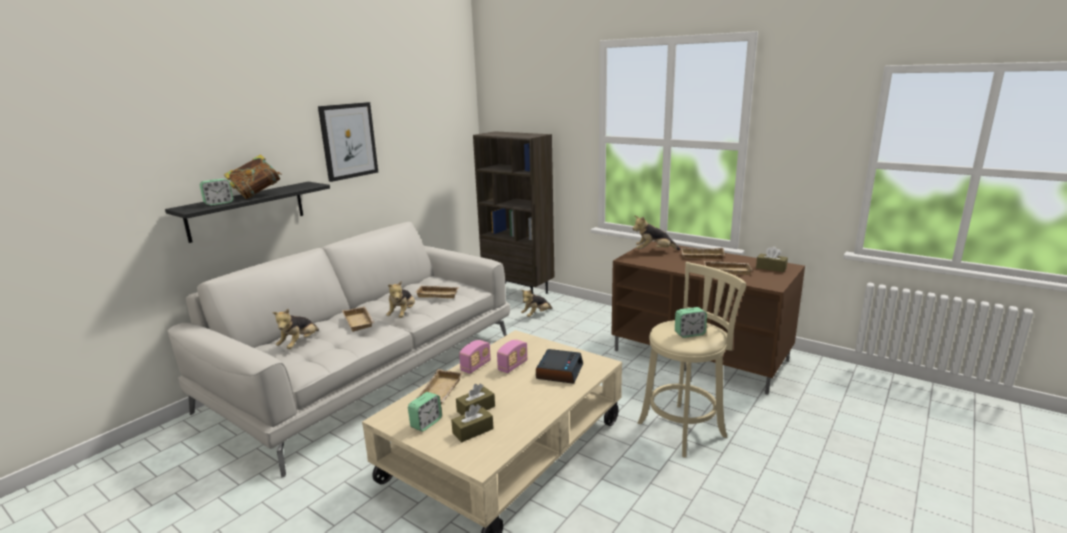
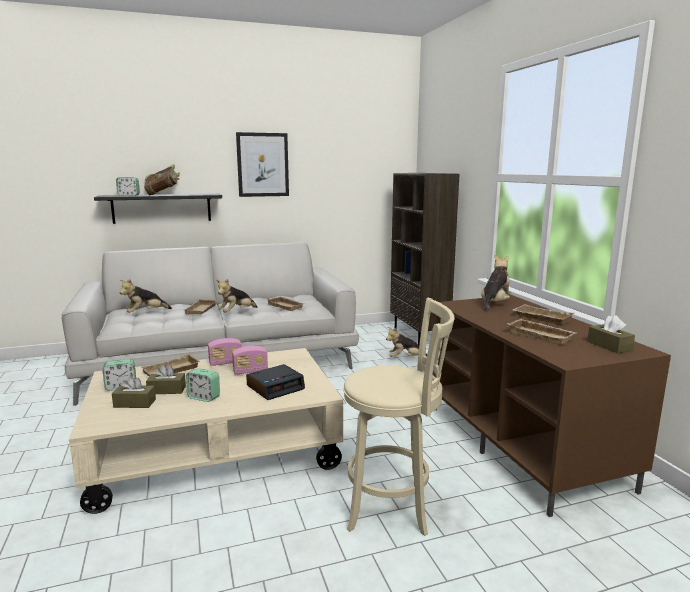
camera: 35 degrees right, 5 degrees down
plush toy [632,216,680,250] -> plush toy turned 90 degrees clockwise [481,255,512,312]
alarm clock [675,307,707,338] -> alarm clock moved to [186,368,220,402]

